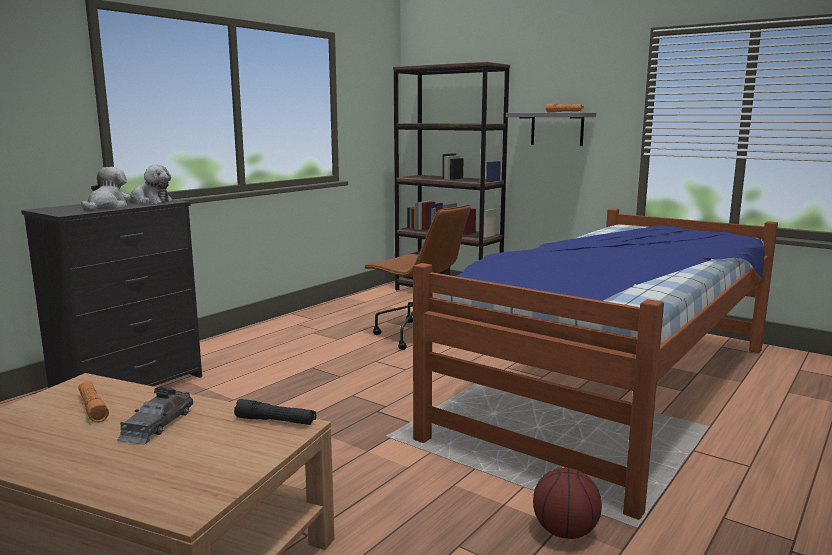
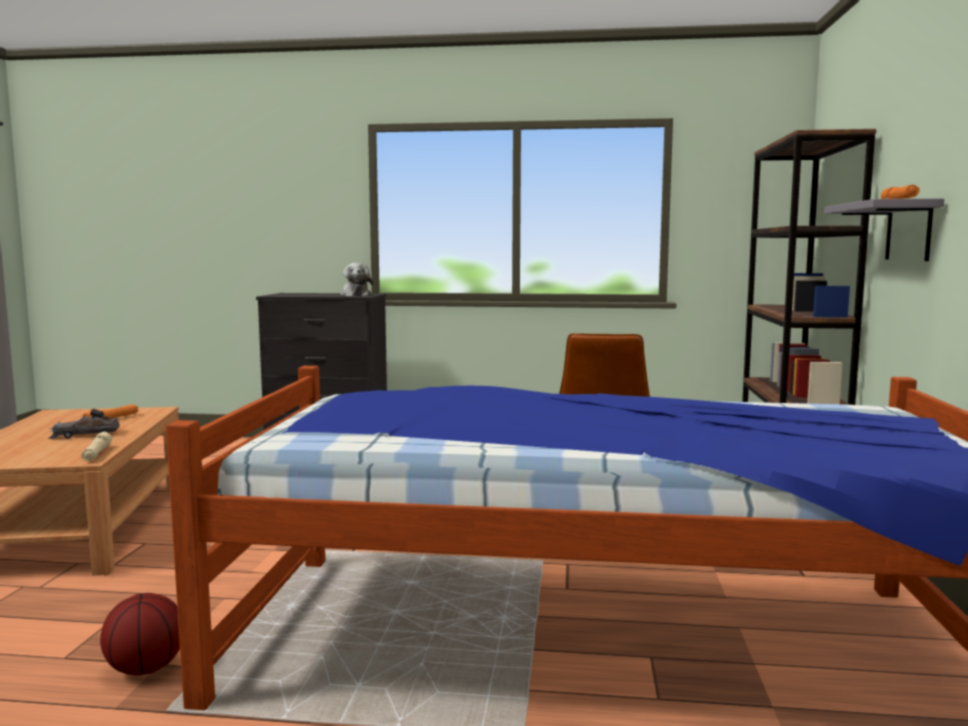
camera: 60 degrees right, 5 degrees down
plush toy [81,167,127,210] -> none
black flashlight [234,399,316,425] -> beige flashlight [81,432,112,461]

